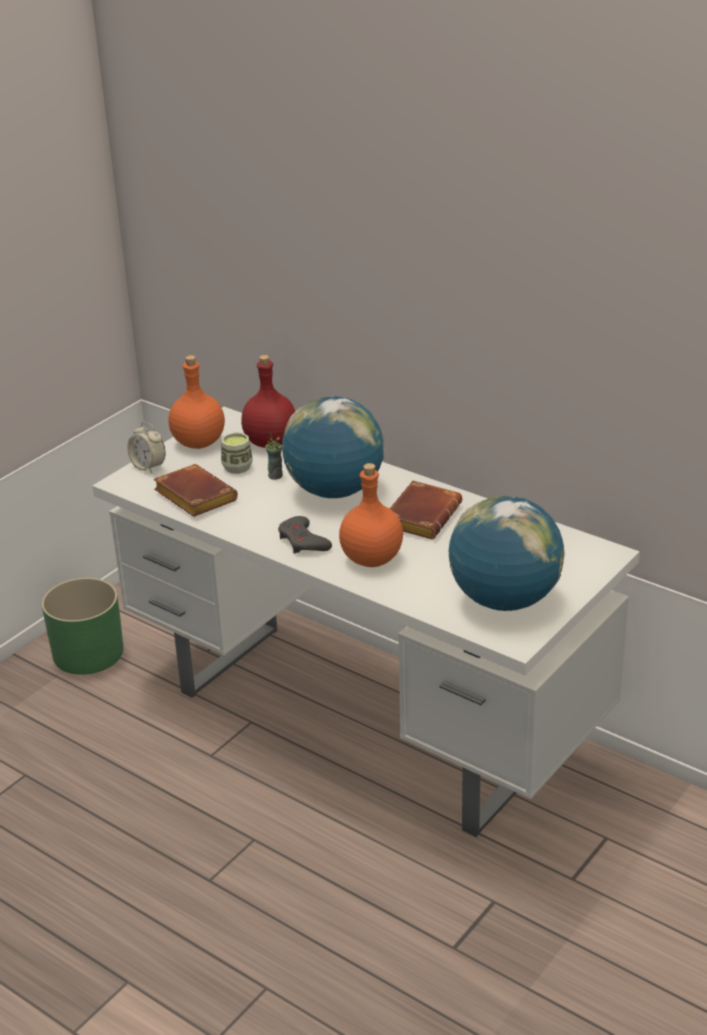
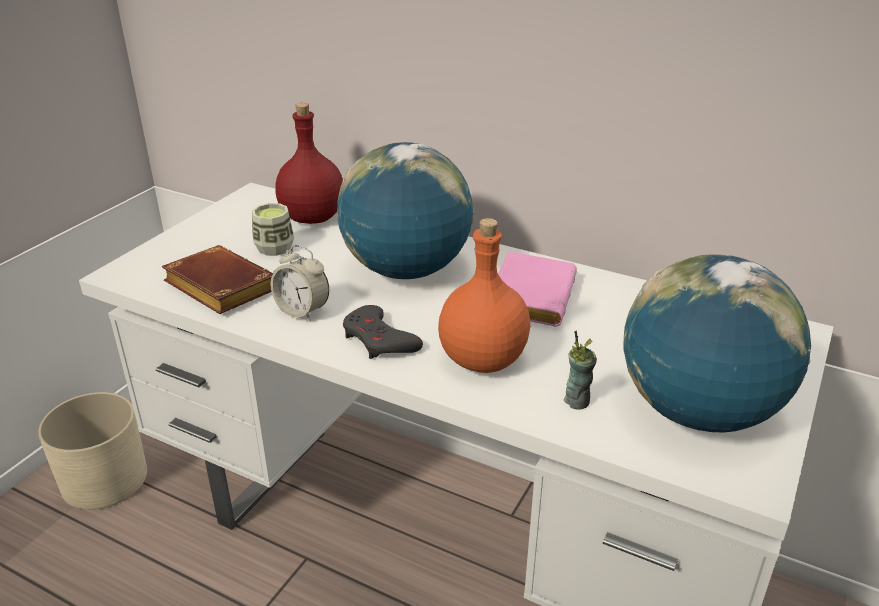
camera: 10 degrees left, 0 degrees up
green planter [42,578,123,675] -> beige planter [38,392,147,510]
alarm clock [127,422,166,473] -> alarm clock moved to [271,245,329,321]
orange bottle [168,355,225,449] -> none
cup [265,432,283,480] -> cup moved to [564,331,597,410]
brown book [390,481,462,539] -> pink book [498,251,577,327]

